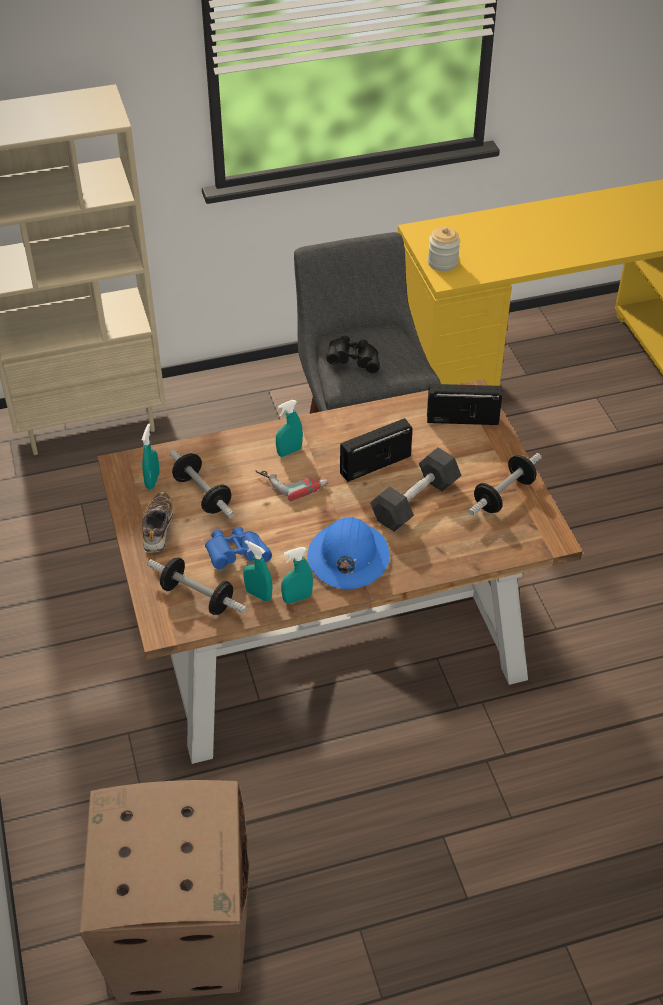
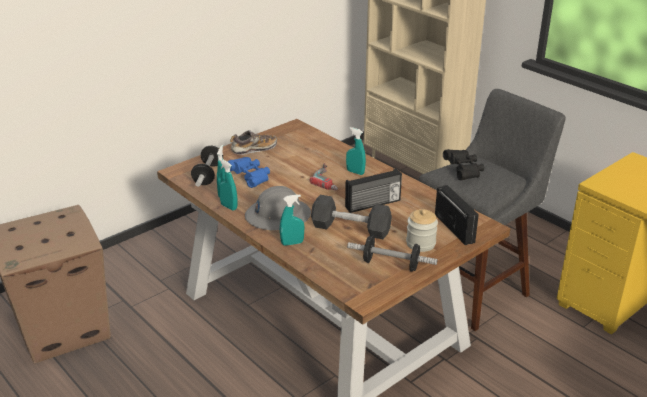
camera: 65 degrees right, 15 degrees down
turquoise spray bottle [142,424,159,489] -> turquoise spray bottle moved to [280,194,304,246]
dumbbell [170,450,235,518] -> none
blue hard hat [307,517,390,589] -> grey hard hat [245,186,311,230]
radio [340,418,413,482] -> radio turned 120 degrees clockwise [345,169,402,213]
jar [428,227,460,271] -> jar moved to [406,209,438,252]

